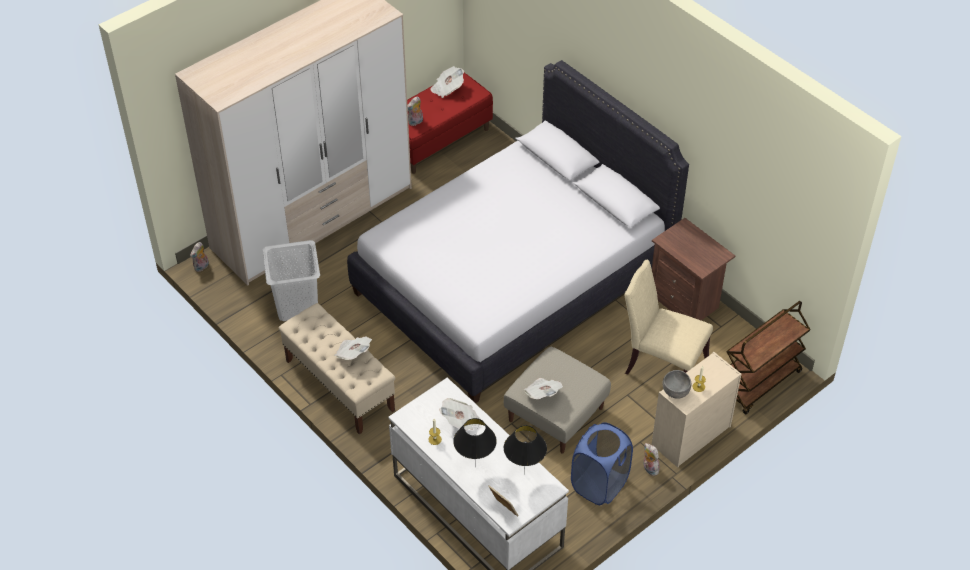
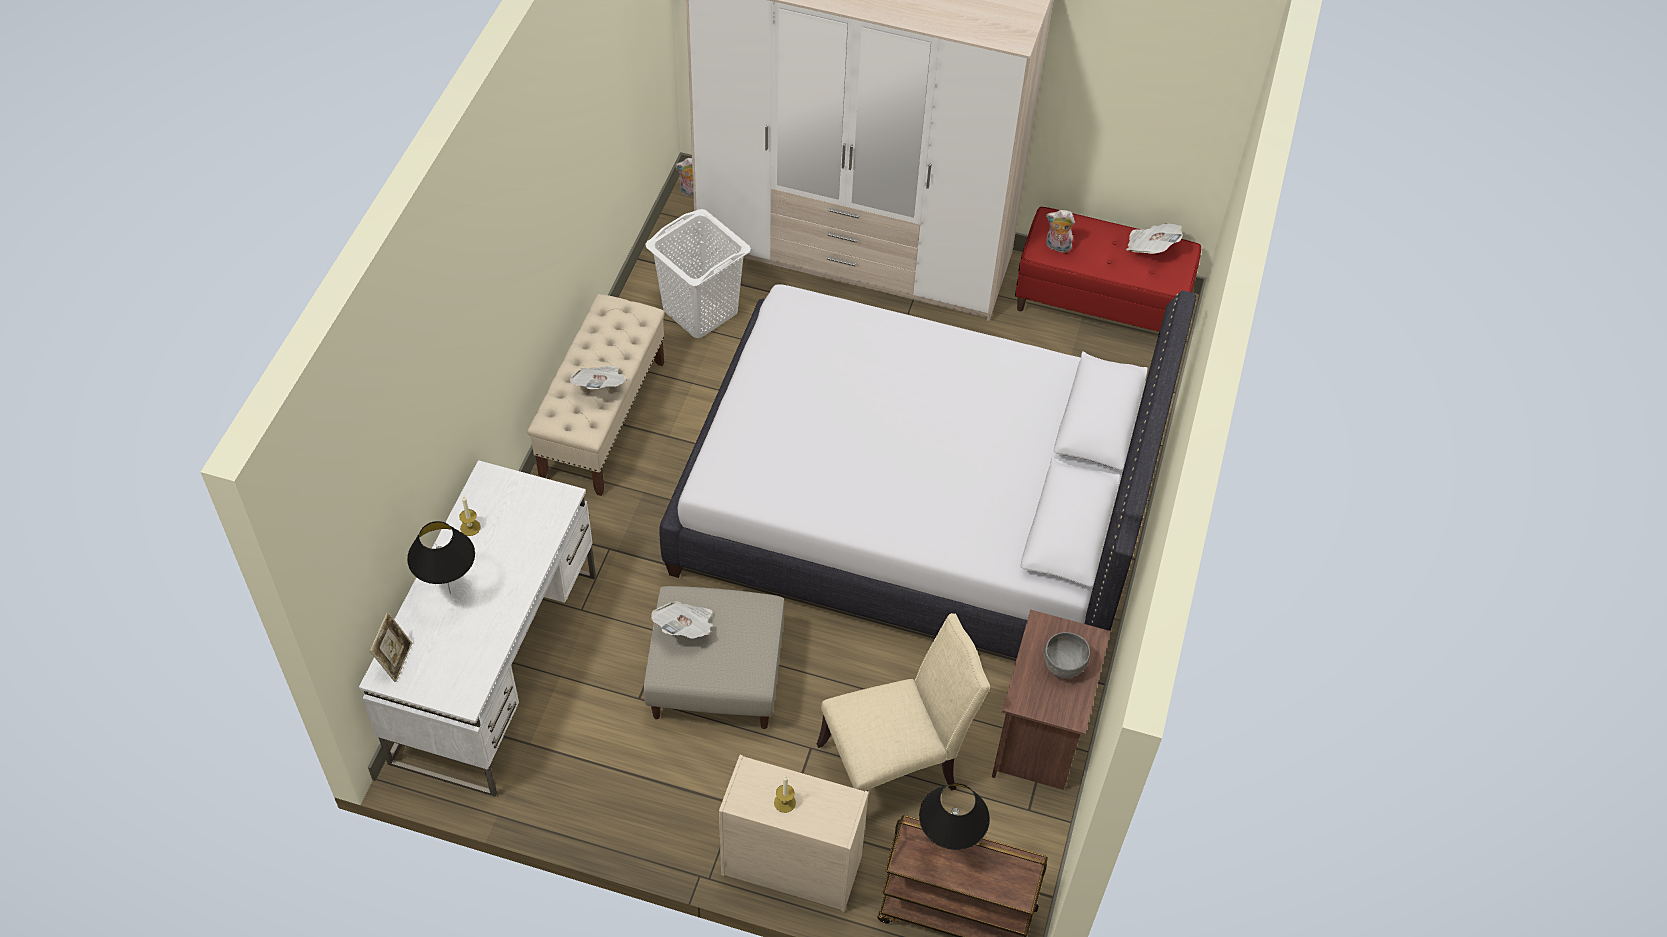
camera: 55 degrees right, 5 degrees up
newspaper [439,398,480,431] -> none
black table lamp [504,425,547,474] -> black table lamp moved to [919,783,990,850]
blue laundry basket [571,422,633,505] -> none
beige chair [625,260,713,375] -> beige chair turned 75 degrees clockwise [817,613,990,791]
plush toy [644,443,659,476] -> none
grey bowl [663,370,691,399] -> grey bowl moved to [1044,632,1090,679]

